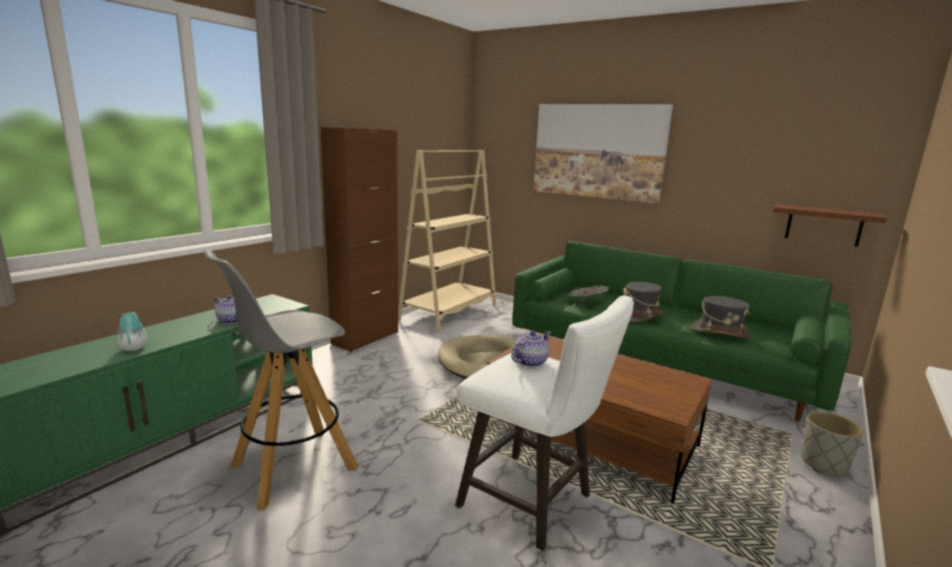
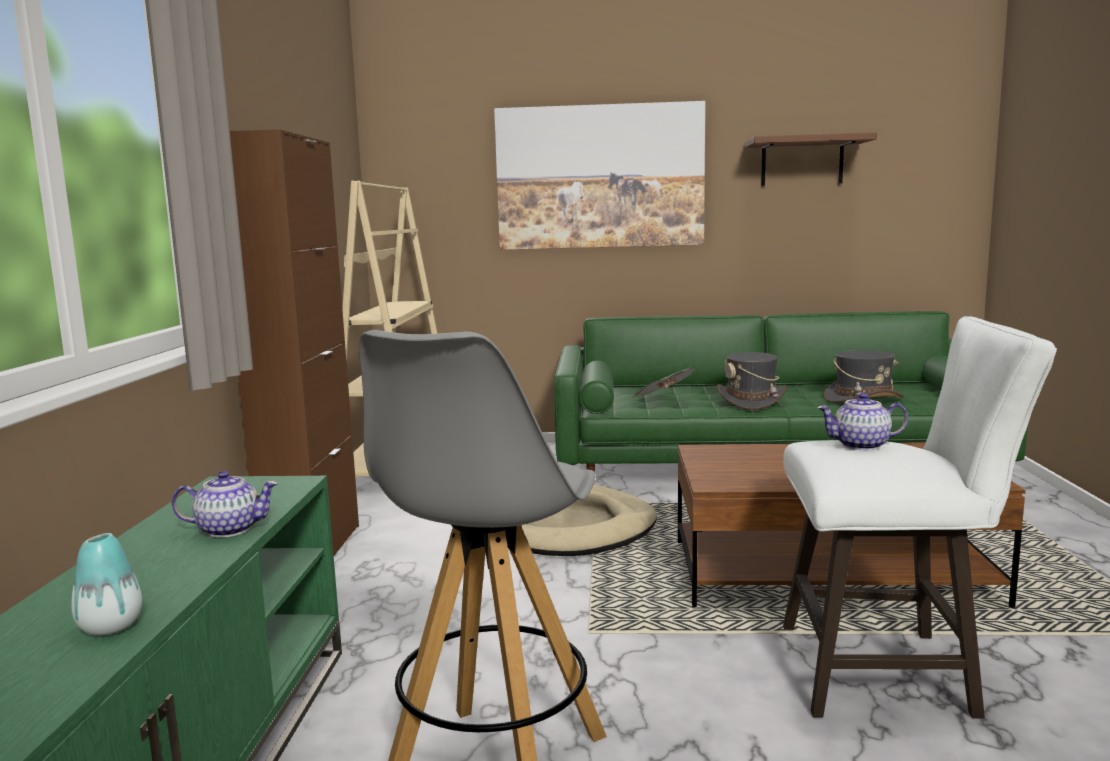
camera: 30 degrees left, 5 degrees down
teapot [511,330,551,367] -> teapot turned 105 degrees counterclockwise [817,393,908,450]
brown shelf [773,204,887,247] -> brown shelf moved to [745,132,877,186]
grey planter [801,411,863,476] -> none

